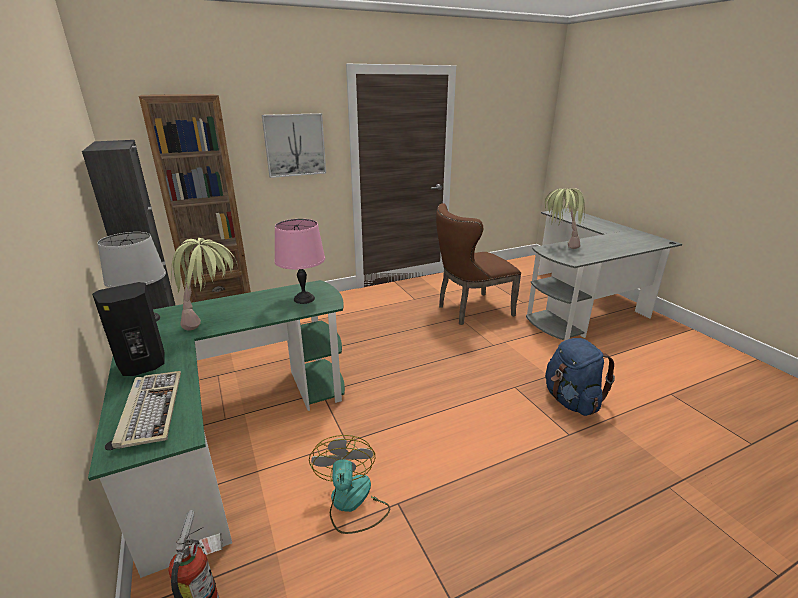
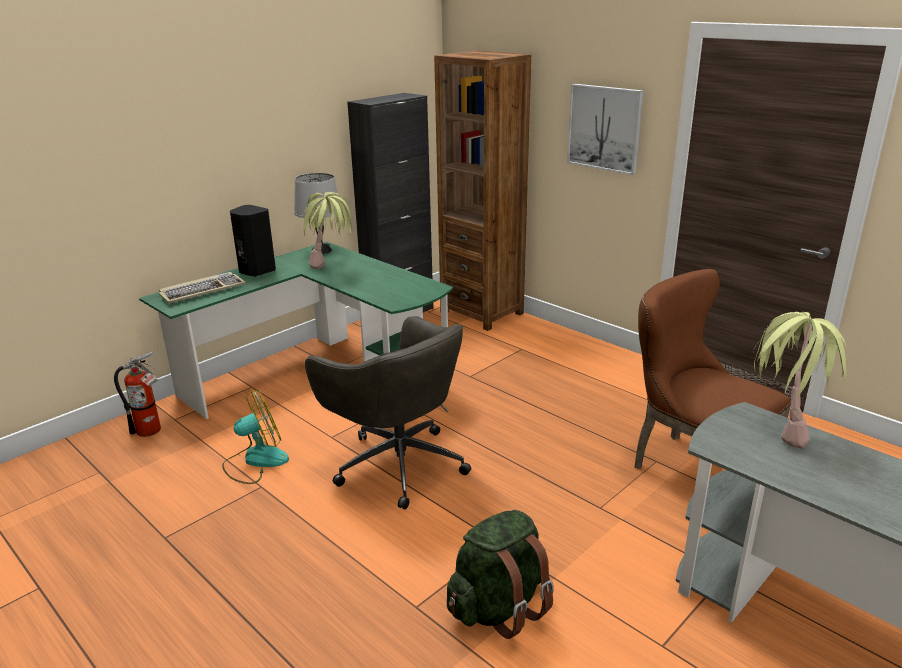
camera: 70 degrees right, 0 degrees up
pink table lamp [274,219,325,304] -> none
blue backpack [545,338,615,416] -> green backpack [447,510,554,639]
none -> grey office chair [305,316,471,509]

